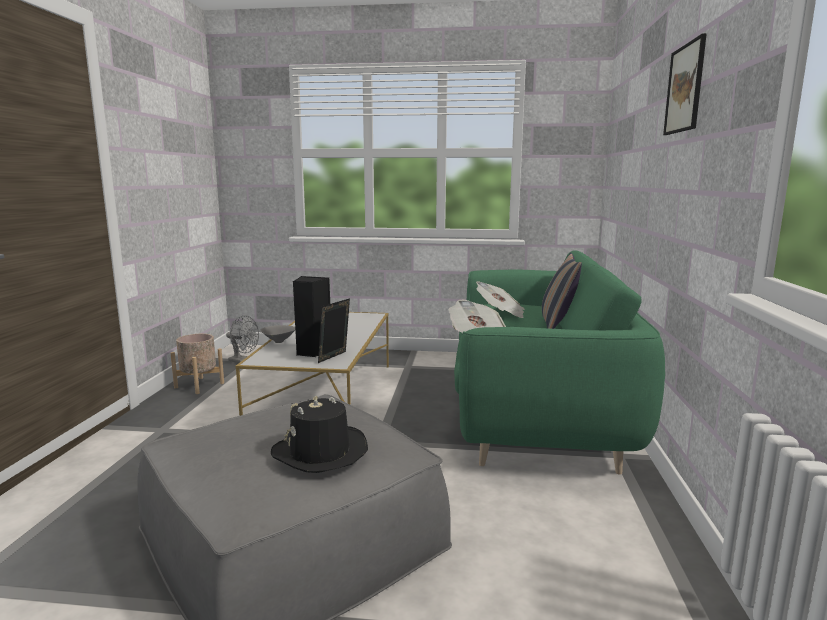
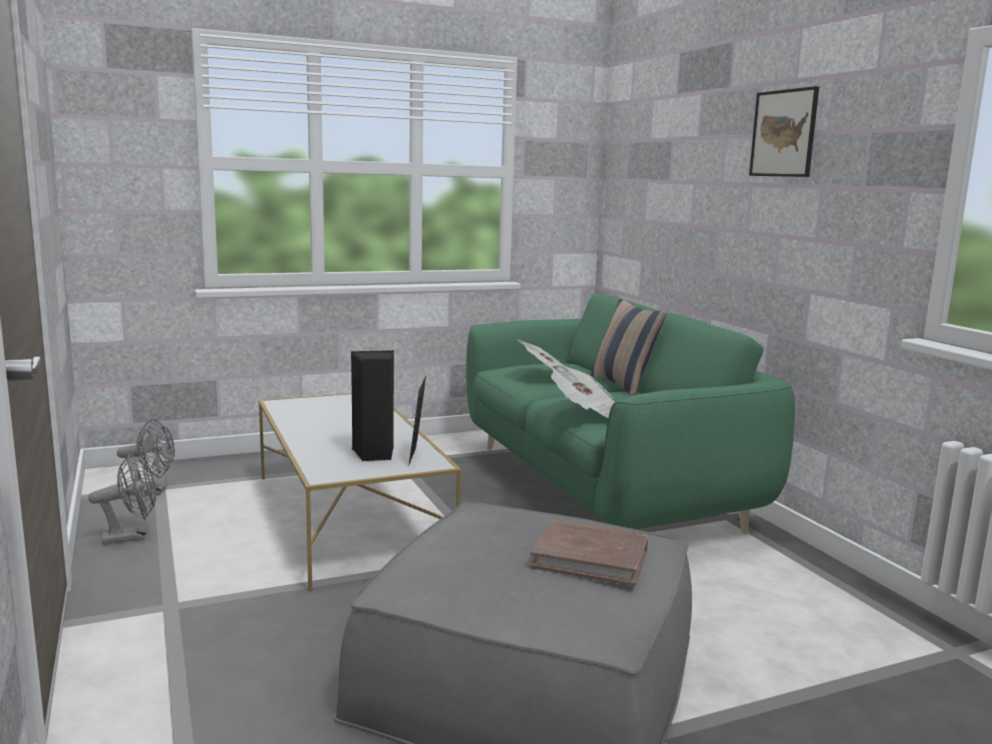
camera: 30 degrees left, 0 degrees up
beige planter [171,334,224,394] -> grey fan [88,454,156,545]
grey bowl [260,325,295,343] -> none
black hat [271,396,368,473] -> brown book [530,520,648,586]

